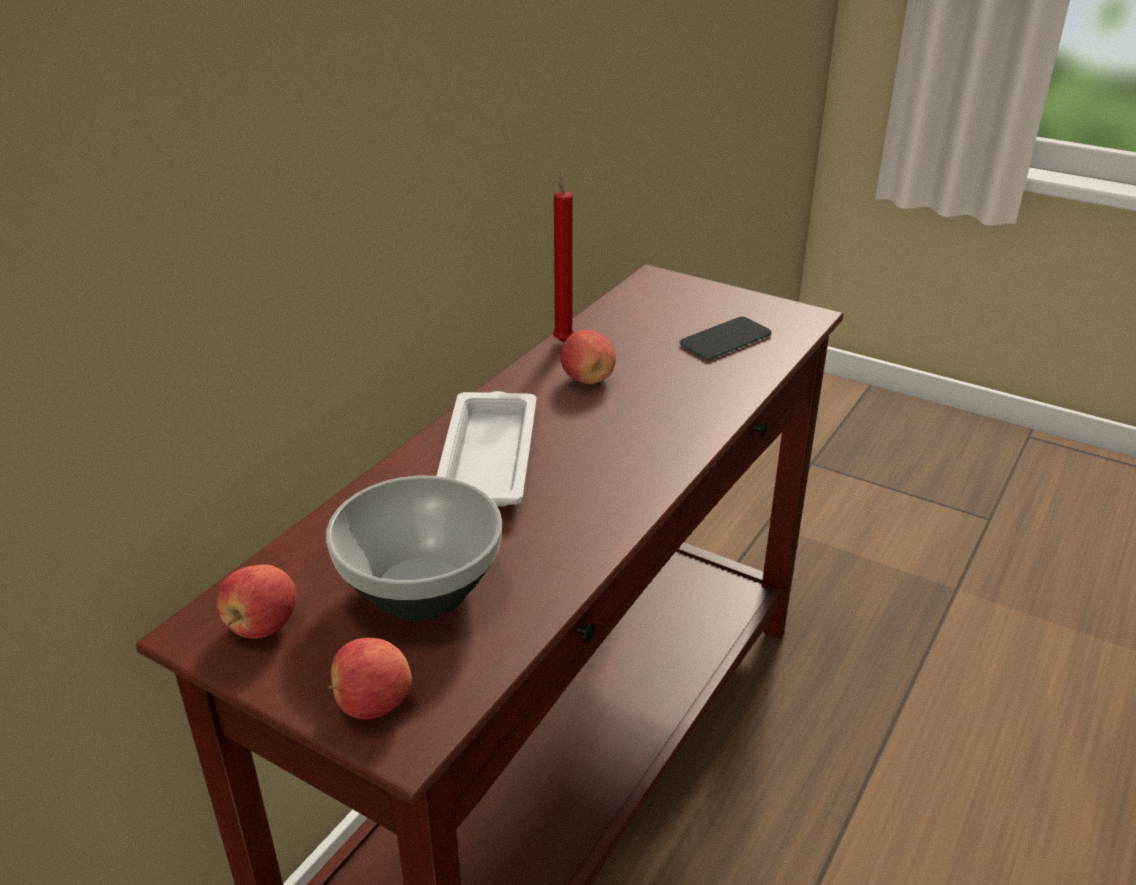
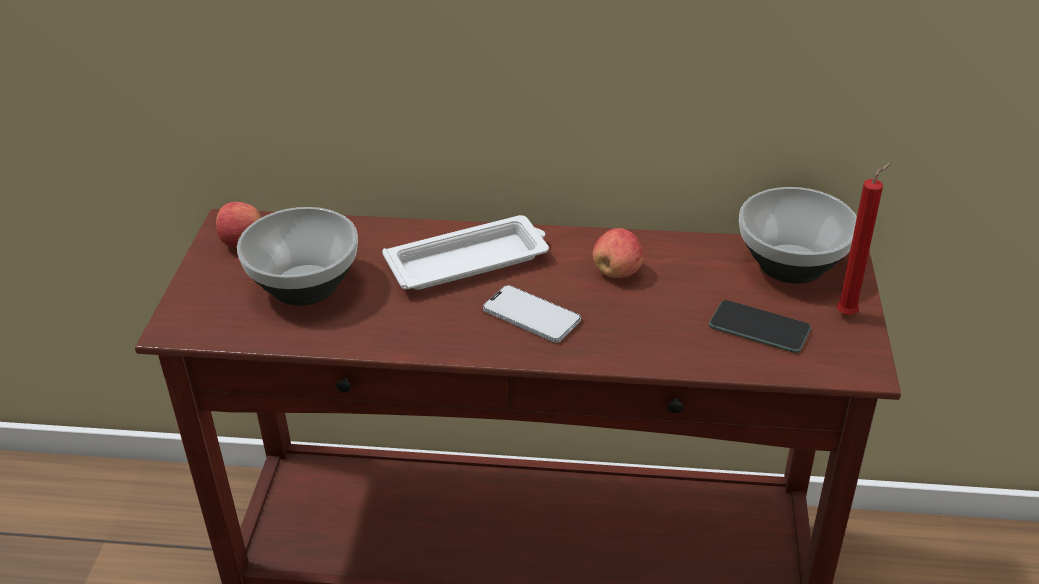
camera: 65 degrees right, 5 degrees up
apple [328,638,412,720] -> none
red candle [553,170,574,342] -> red candle moved to [837,162,892,315]
none -> phone [483,285,581,343]
none -> bowl [739,187,857,284]

